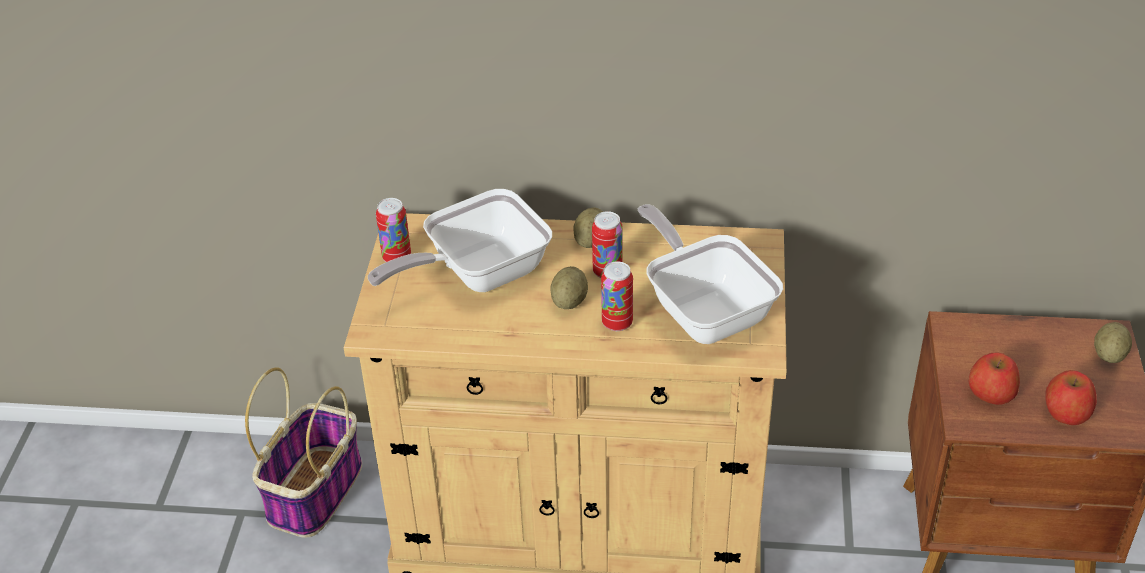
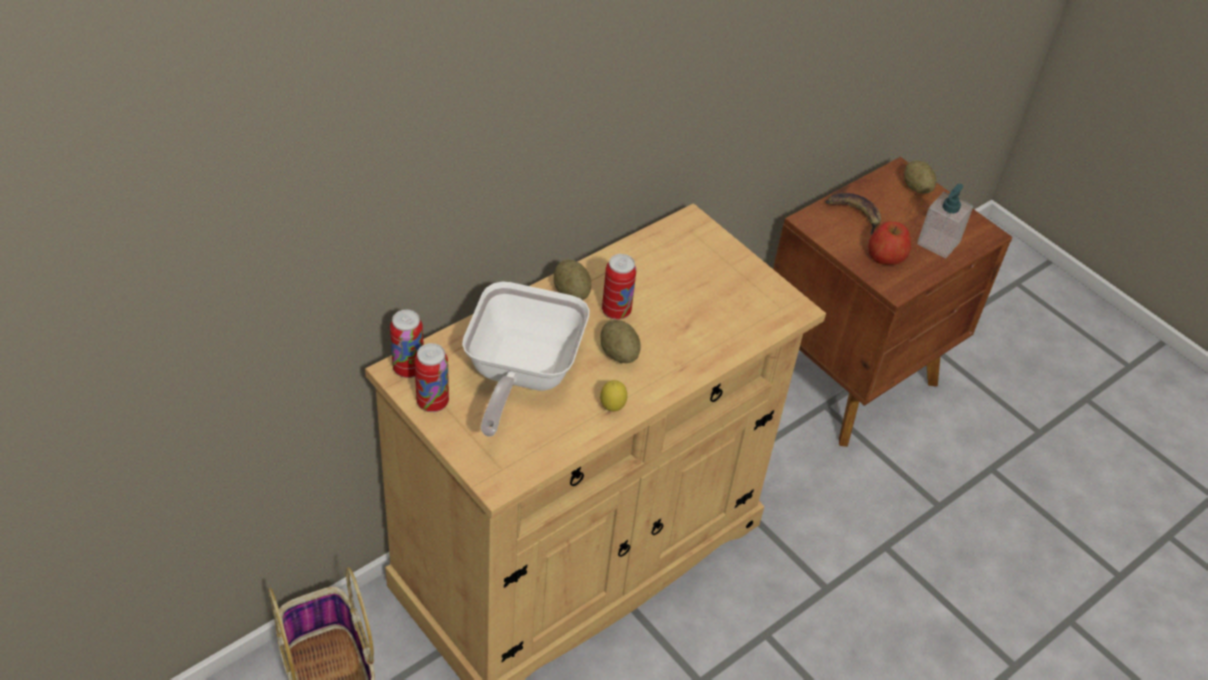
camera: 50 degrees left, 5 degrees up
can [601,261,633,331] -> can moved to [390,310,424,378]
frying pan [637,204,783,344] -> none
apple [1045,370,1097,425] -> soap dispenser [917,184,973,259]
none -> lemon [600,380,627,411]
none -> banana [825,193,881,235]

